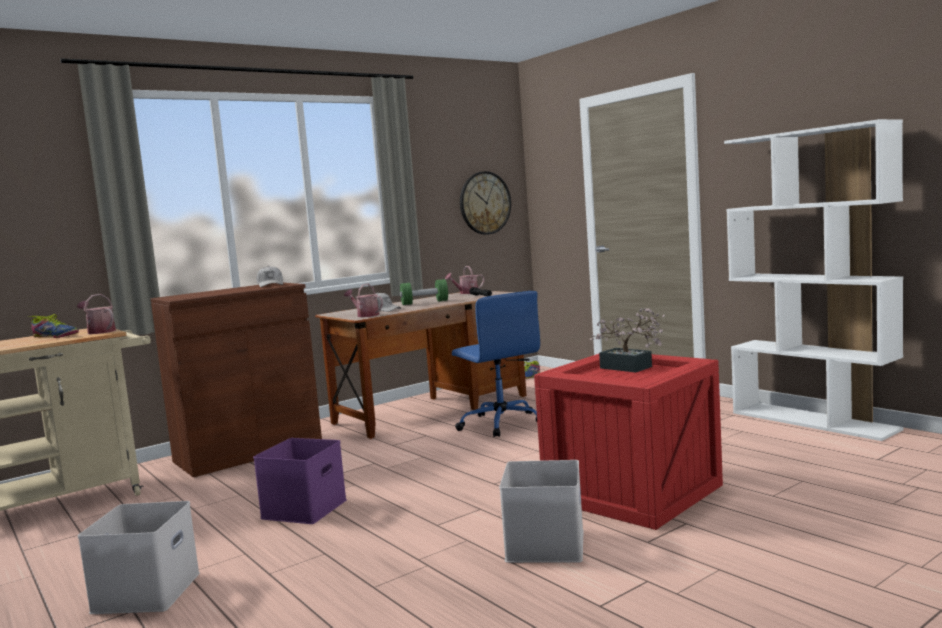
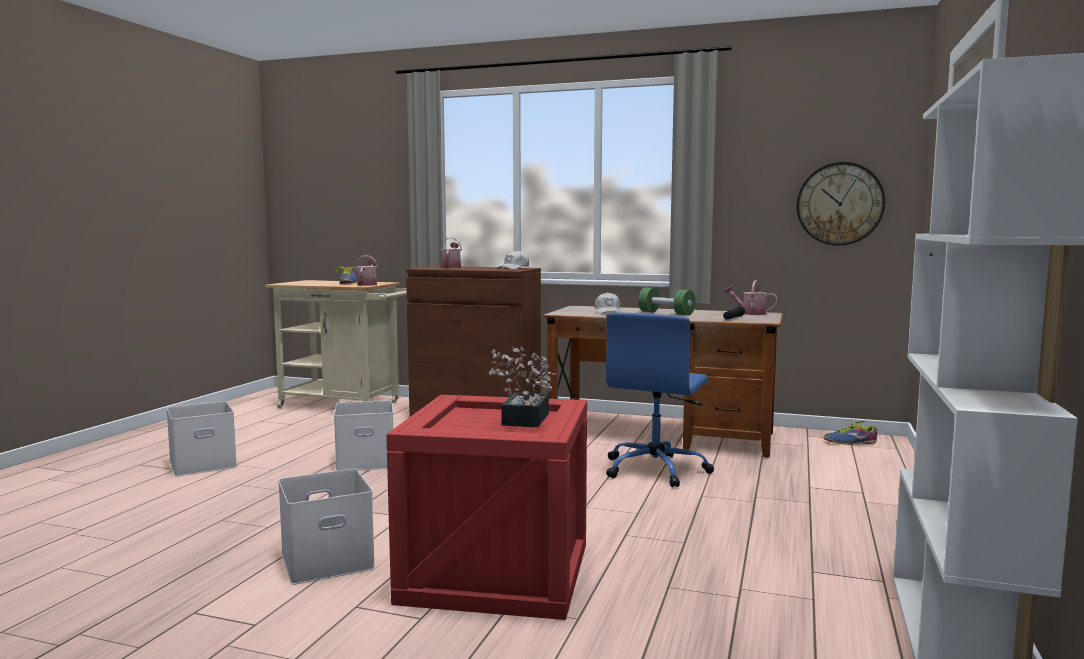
camera: 55 degrees right, 0 degrees up
purple storage box [253,438,347,524] -> white storage box [334,400,393,471]
watering can [344,284,383,317] -> watering can moved to [439,238,462,268]

